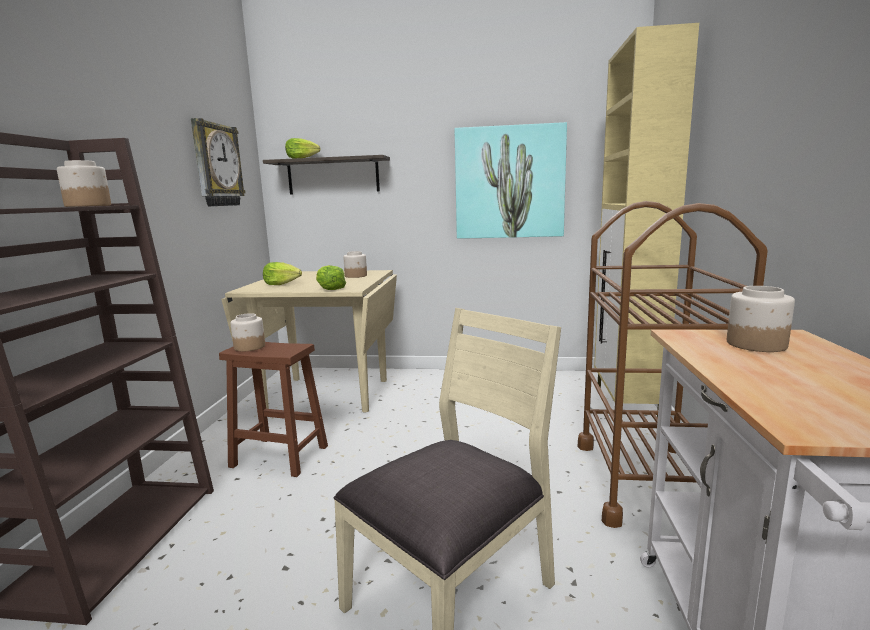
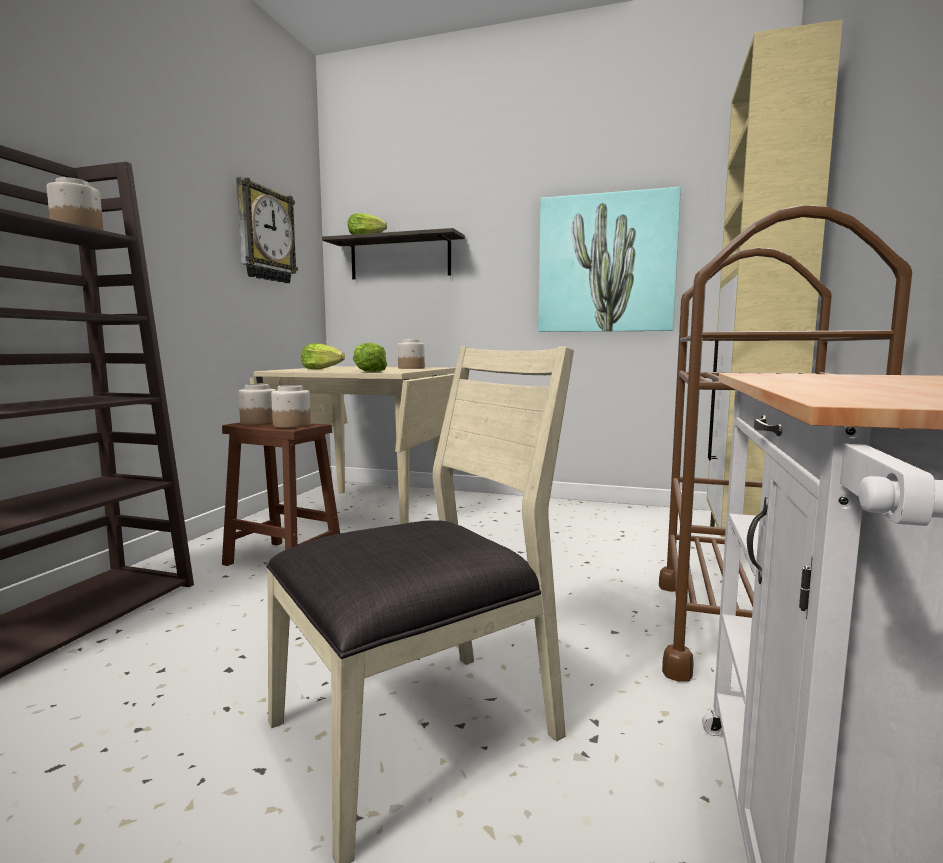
camera: 10 degrees right, 5 degrees down
jar [727,286,795,352] -> jar moved to [271,385,311,428]

